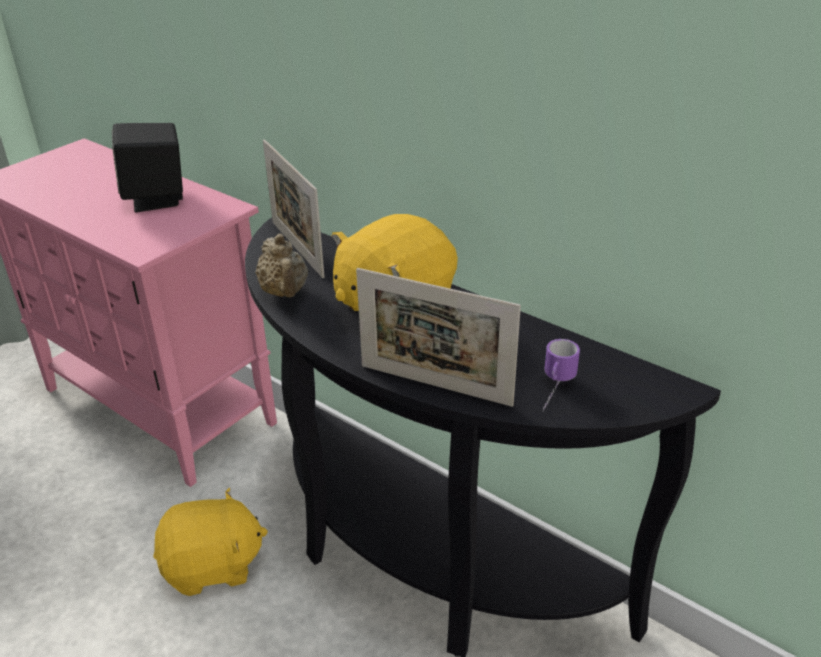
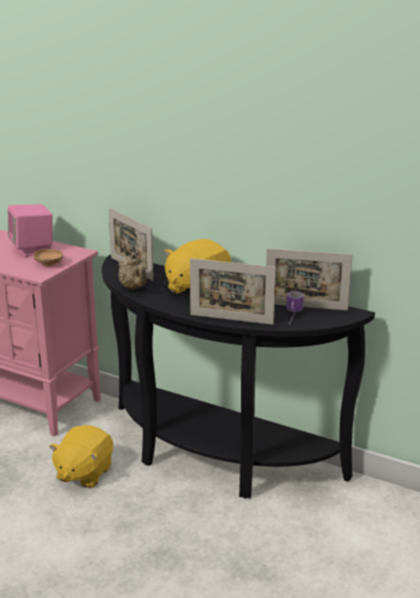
camera: 10 degrees left, 10 degrees down
black speaker [112,123,183,212] -> pink speaker [8,204,52,257]
yellow plush toy [153,488,268,596] -> yellow plush toy turned 135 degrees clockwise [49,425,113,488]
none -> brown bowl [33,249,64,266]
none -> picture frame [266,248,352,311]

